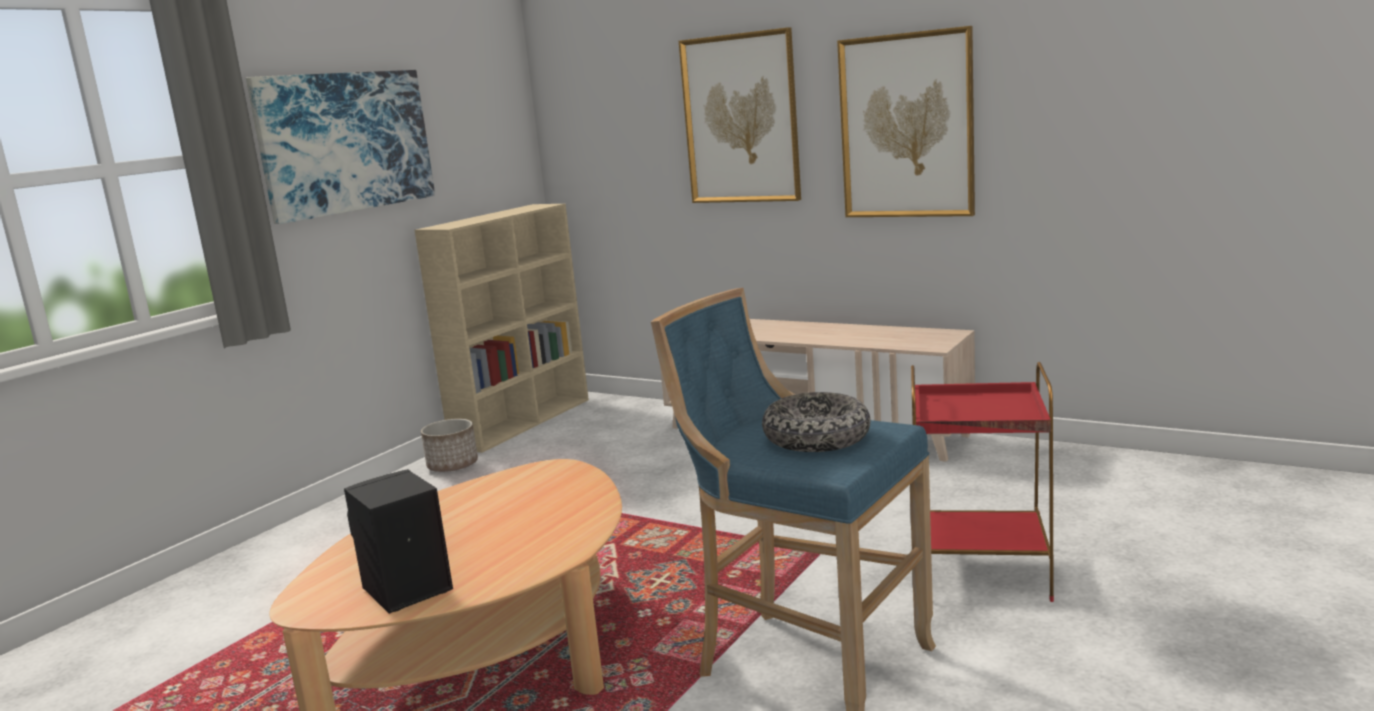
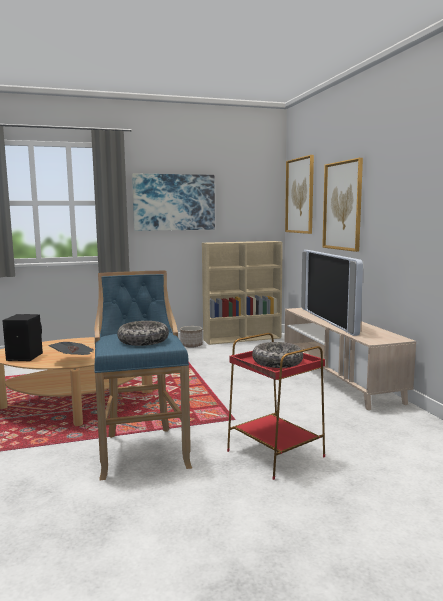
camera: 40 degrees right, 5 degrees down
picture [837,26,975,217] -> picture moved to [285,155,314,234]
none -> newspaper [49,342,94,355]
none -> bowl [252,342,303,368]
none -> television [301,250,363,336]

